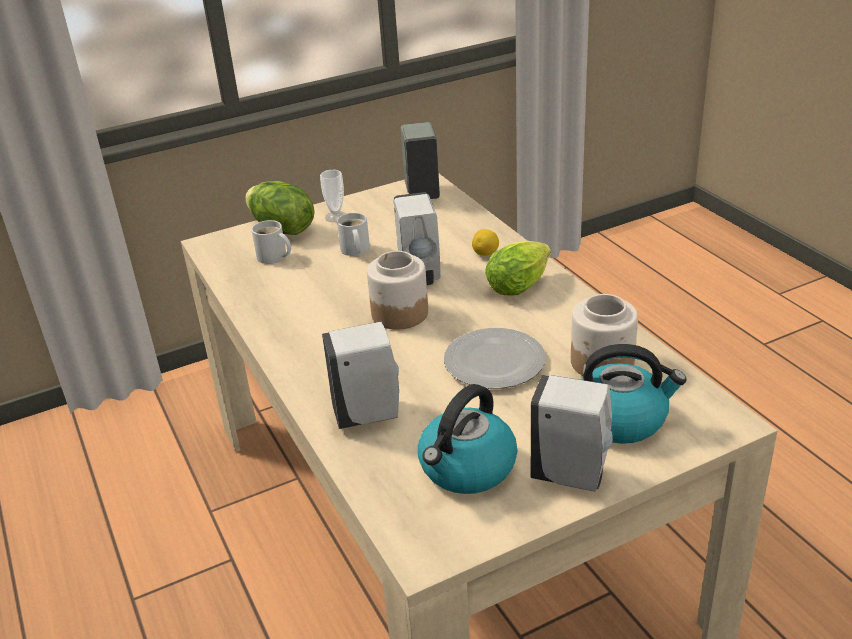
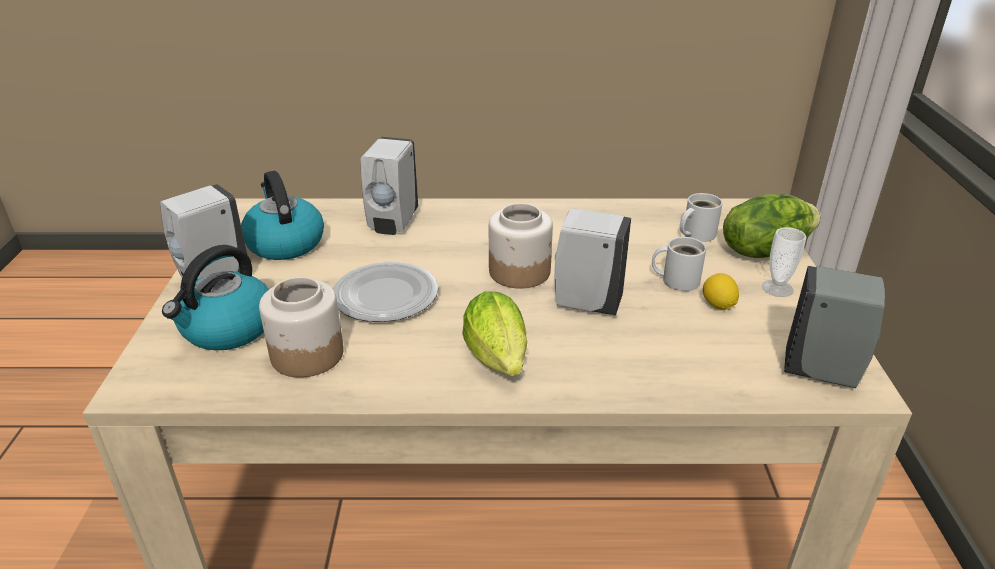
camera: 115 degrees right, 0 degrees up
lemon [472,229,499,256] -> lemon moved to [703,273,739,310]

